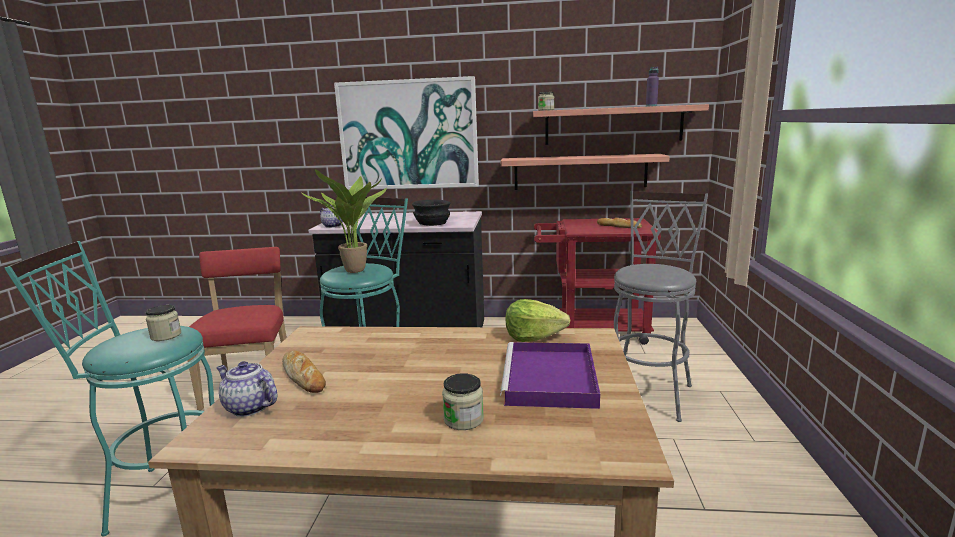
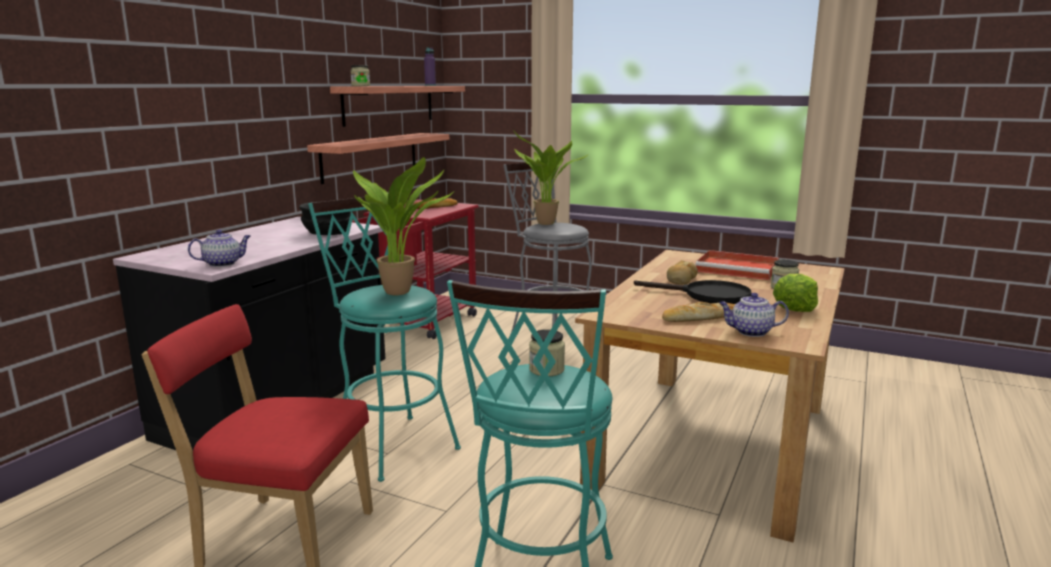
camera: 70 degrees left, 0 degrees up
teapot [216,361,277,417] -> teapot turned 45 degrees clockwise [719,293,789,337]
picture [334,76,479,190] -> none
purple tray [500,342,600,409] -> red tray [696,250,779,280]
lettuce [506,299,571,342] -> lettuce moved to [773,274,818,312]
none -> potted plant [514,131,589,225]
none -> black frying pan [634,280,752,304]
none -> bread [667,260,698,284]

